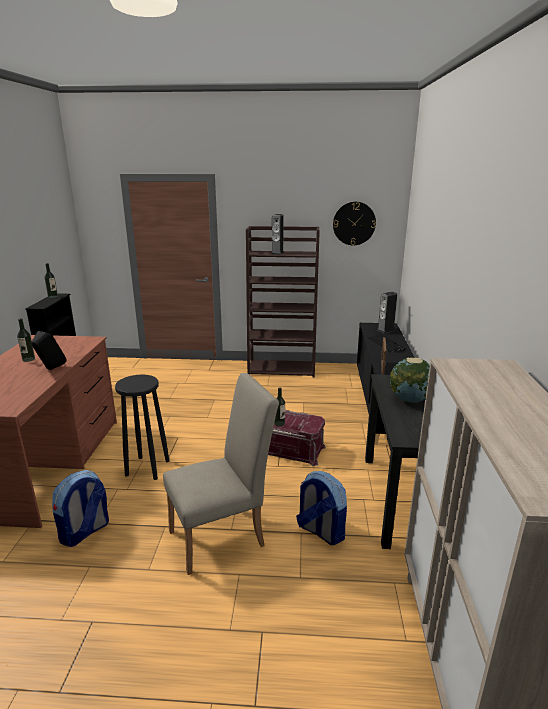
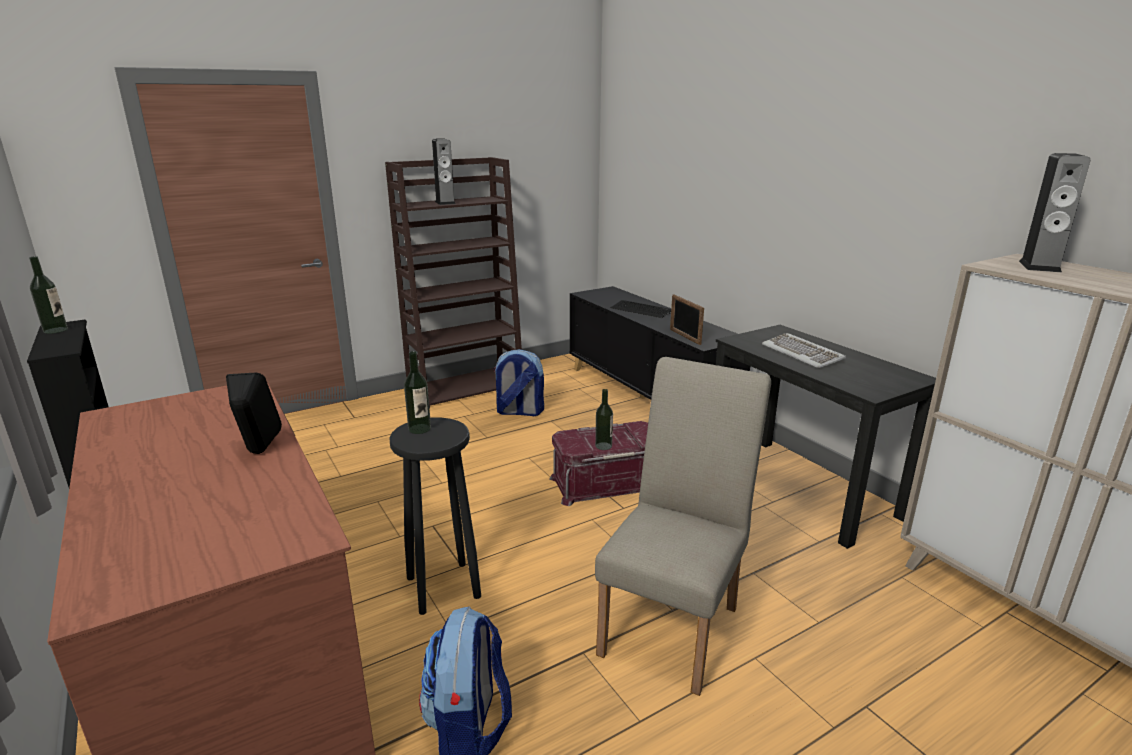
camera: 35 degrees left, 0 degrees up
bottle [17,319,35,362] -> bottle moved to [404,351,431,434]
backpack [296,471,347,545] -> backpack moved to [493,349,544,416]
wall clock [333,202,376,245] -> none
speaker [377,292,397,333] -> speaker moved to [1019,153,1090,272]
globe [390,357,430,403] -> keyboard [762,333,846,368]

